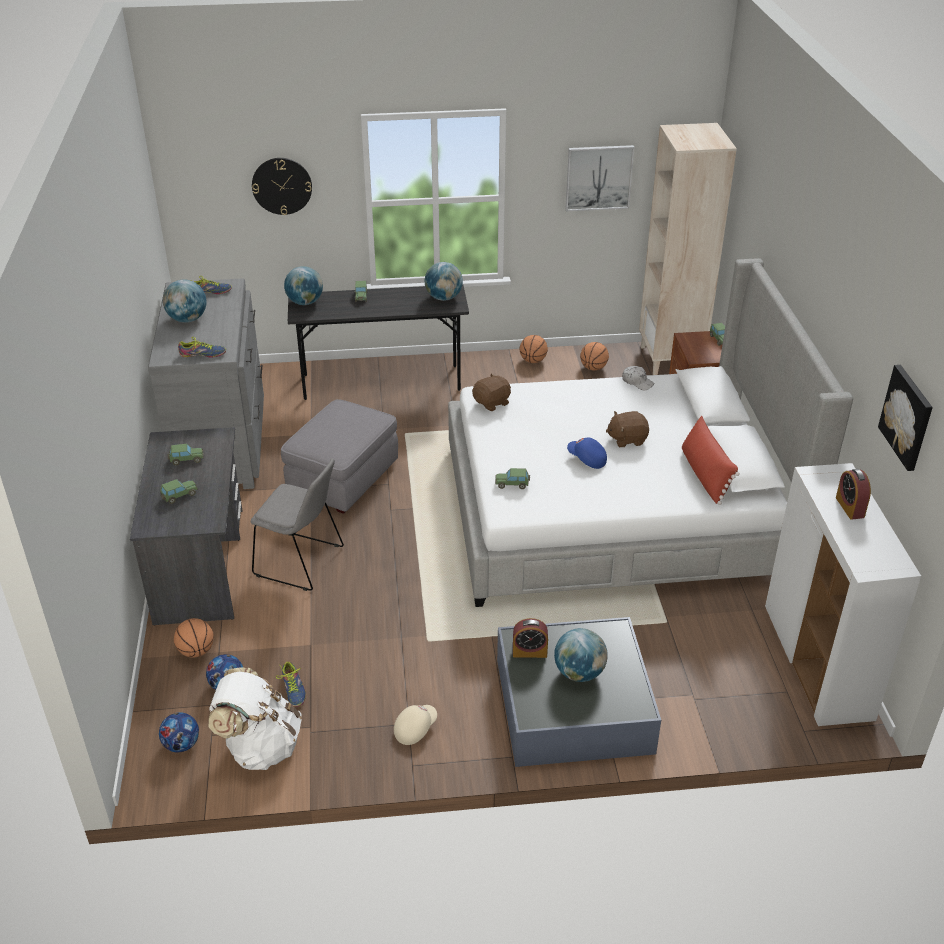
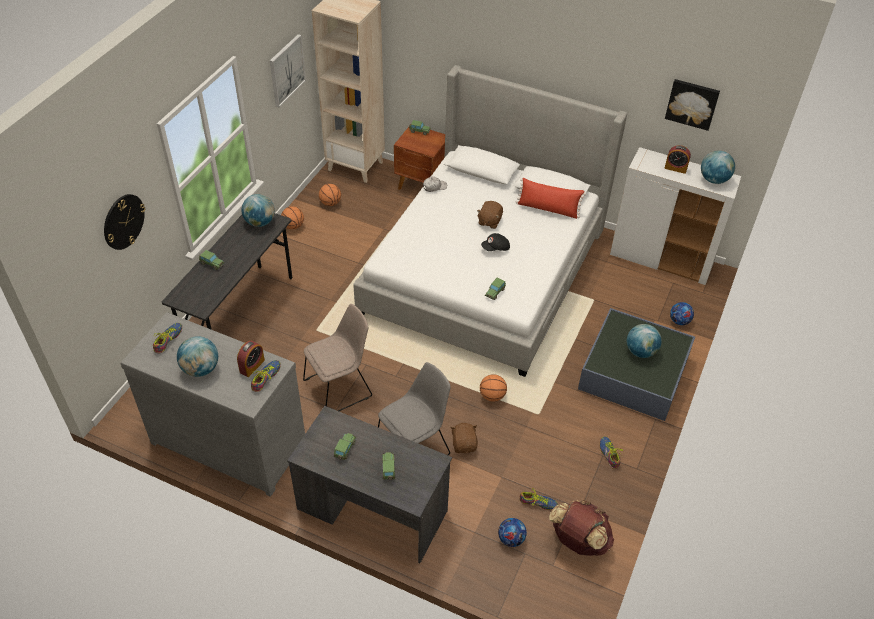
camera: 60 degrees left, 10 degrees up
football [159,712,199,752] -> football moved to [670,302,694,325]
basketball [174,618,214,658] -> basketball moved to [480,374,507,402]
white backpack [209,667,302,770] -> brown backpack [549,500,614,556]
grey ottoman [281,399,398,514] -> beige chair [303,304,372,411]
globe [284,266,323,305] -> globe moved to [701,151,735,184]
beige cap [394,705,437,745] -> shoe [600,436,623,469]
brown plush toy [472,373,511,411] -> brown plush toy moved to [450,423,478,453]
alarm clock [513,618,548,658] -> alarm clock moved to [237,341,265,377]
blue cap [567,438,607,469] -> black cap [481,233,510,251]

